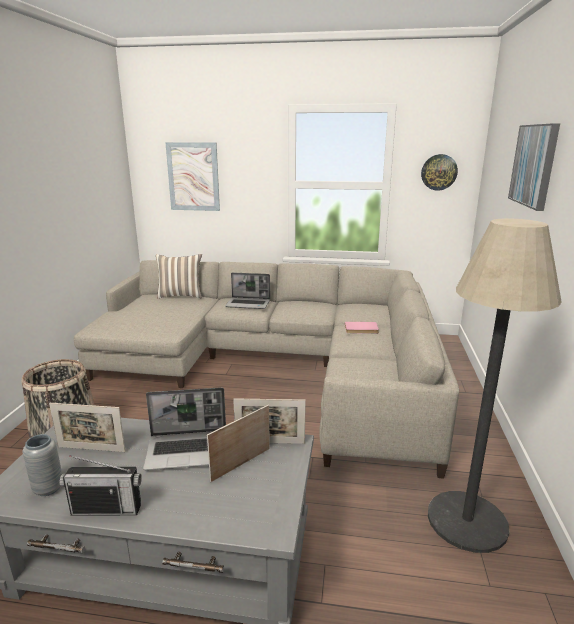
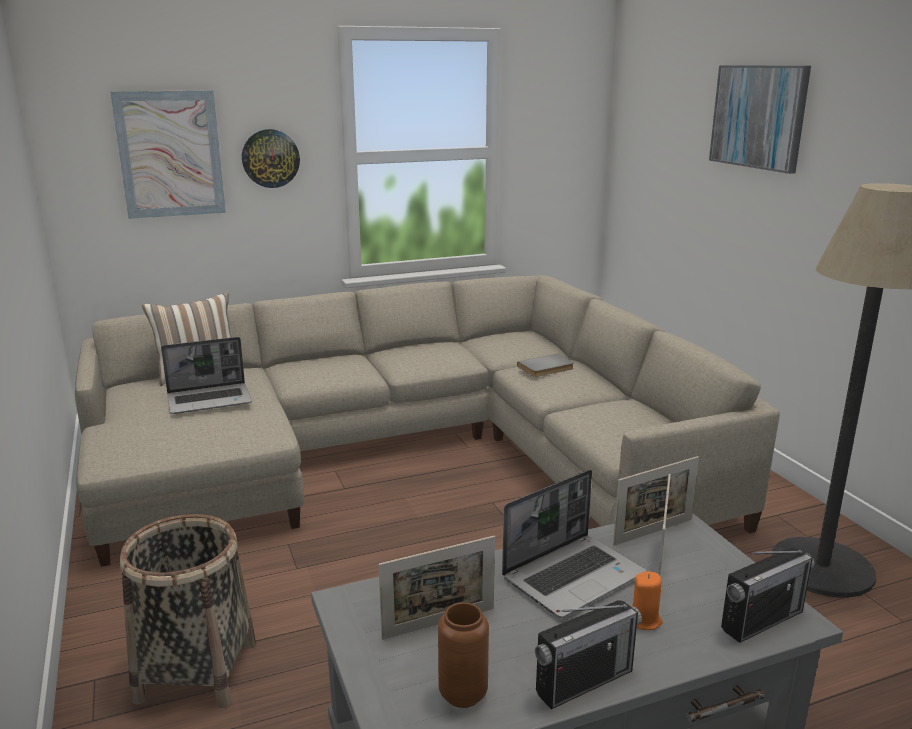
camera: 30 degrees left, 0 degrees up
grey vase [23,434,62,496] -> brown vase [438,602,489,708]
laptop [225,272,270,309] -> laptop moved to [161,337,252,414]
pink book [345,322,379,334] -> grey book [517,354,574,377]
wall clock [421,154,458,190] -> wall clock moved to [242,129,300,188]
none -> orange candle [632,571,663,630]
none -> radio [721,548,815,643]

